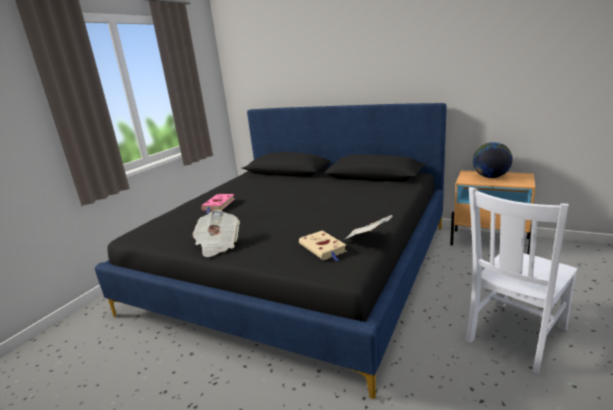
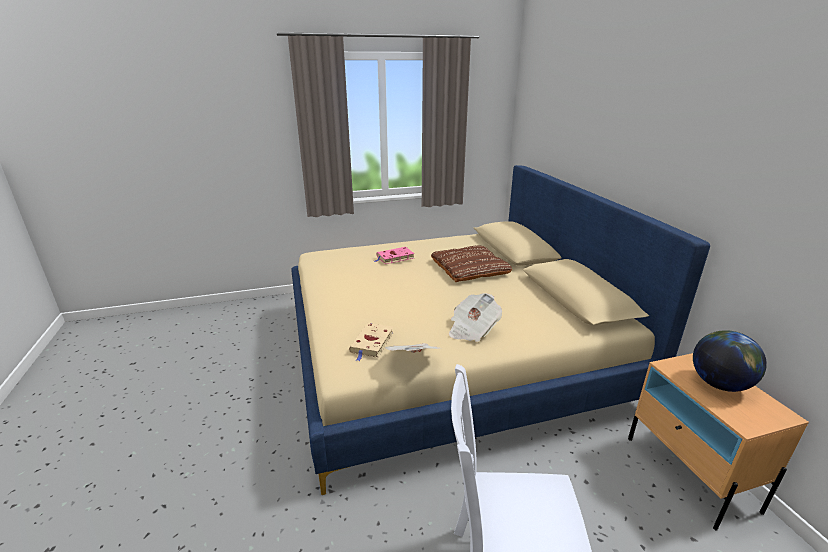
camera: 45 degrees right, 5 degrees up
black bed [95,103,447,399] -> beige bed [291,165,710,495]
newspaper [192,210,240,257] -> newspaper moved to [449,293,502,342]
none -> brown pillow [431,245,512,282]

